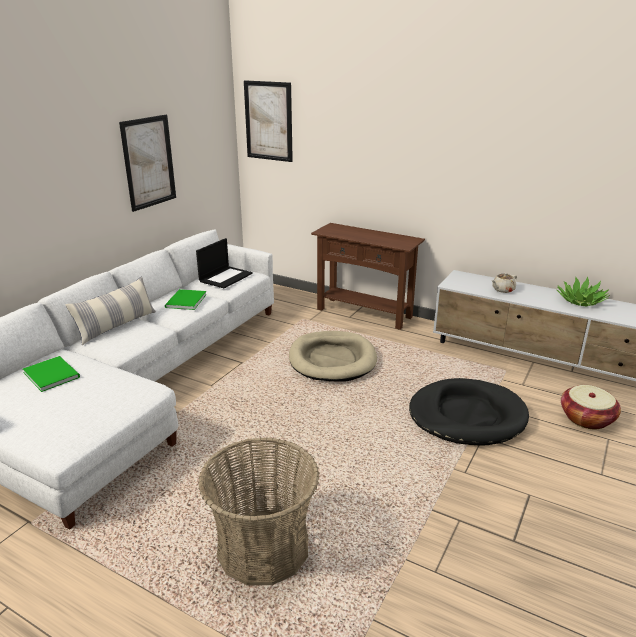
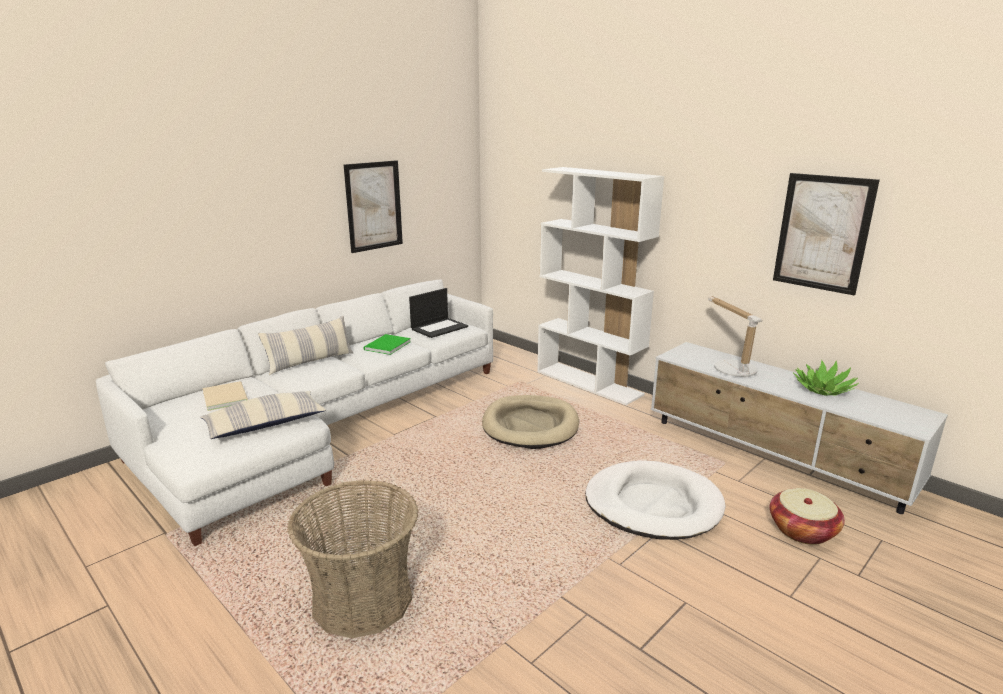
camera: 15 degrees right, 5 degrees down
green book [23,356,80,392] -> beige book [202,381,248,411]
picture [244,80,293,162] -> picture moved to [773,173,880,296]
brown console table [311,223,425,330] -> white bookcase [537,167,664,405]
black dog bed [409,378,529,445] -> white dog bed [585,460,726,540]
beige teapot [492,273,517,293] -> table lamp [708,296,763,377]
none -> pillow [200,391,326,439]

